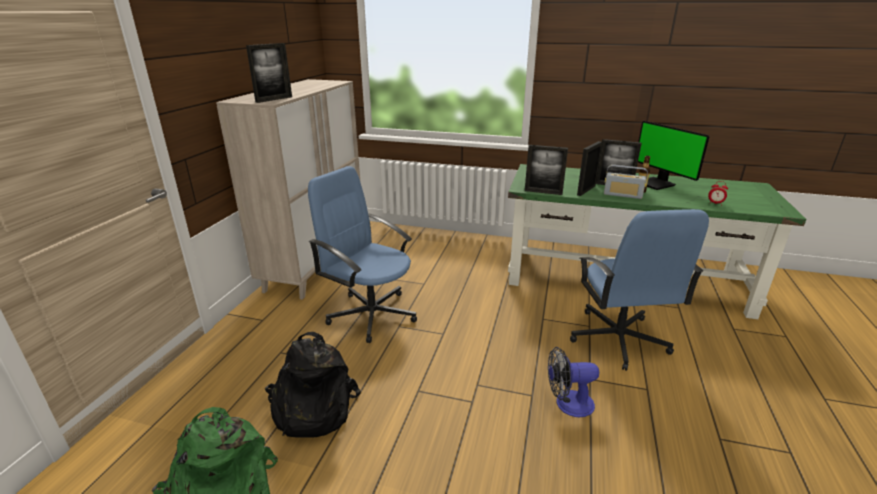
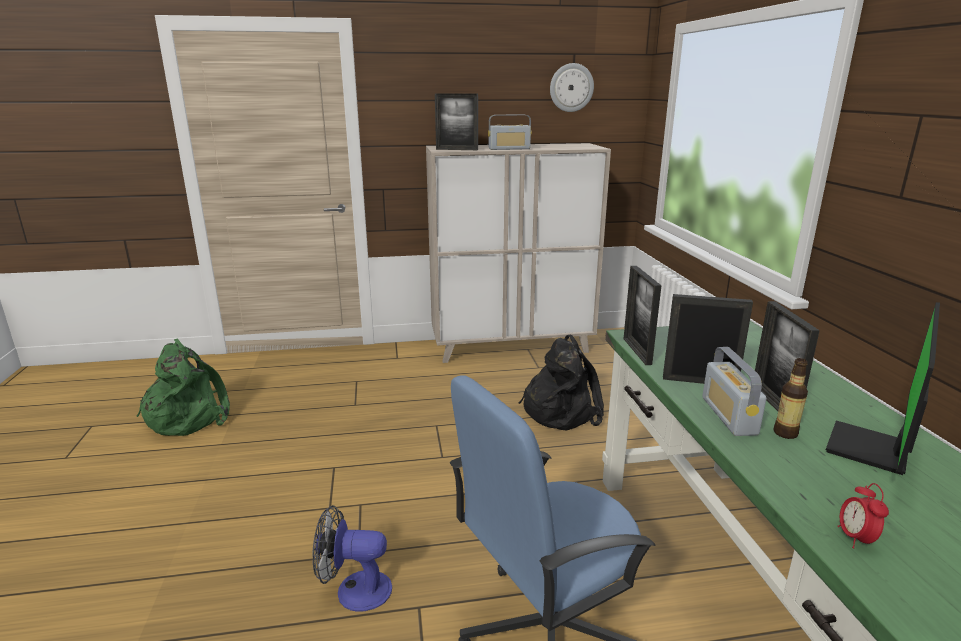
camera: 65 degrees right, 5 degrees down
black backpack [265,332,361,438] -> black backpack moved to [519,335,604,430]
blue office chair [308,166,417,343] -> none
fan [548,347,599,417] -> fan turned 60 degrees counterclockwise [313,505,392,612]
none -> radio [488,114,531,150]
none -> wall clock [550,63,594,112]

